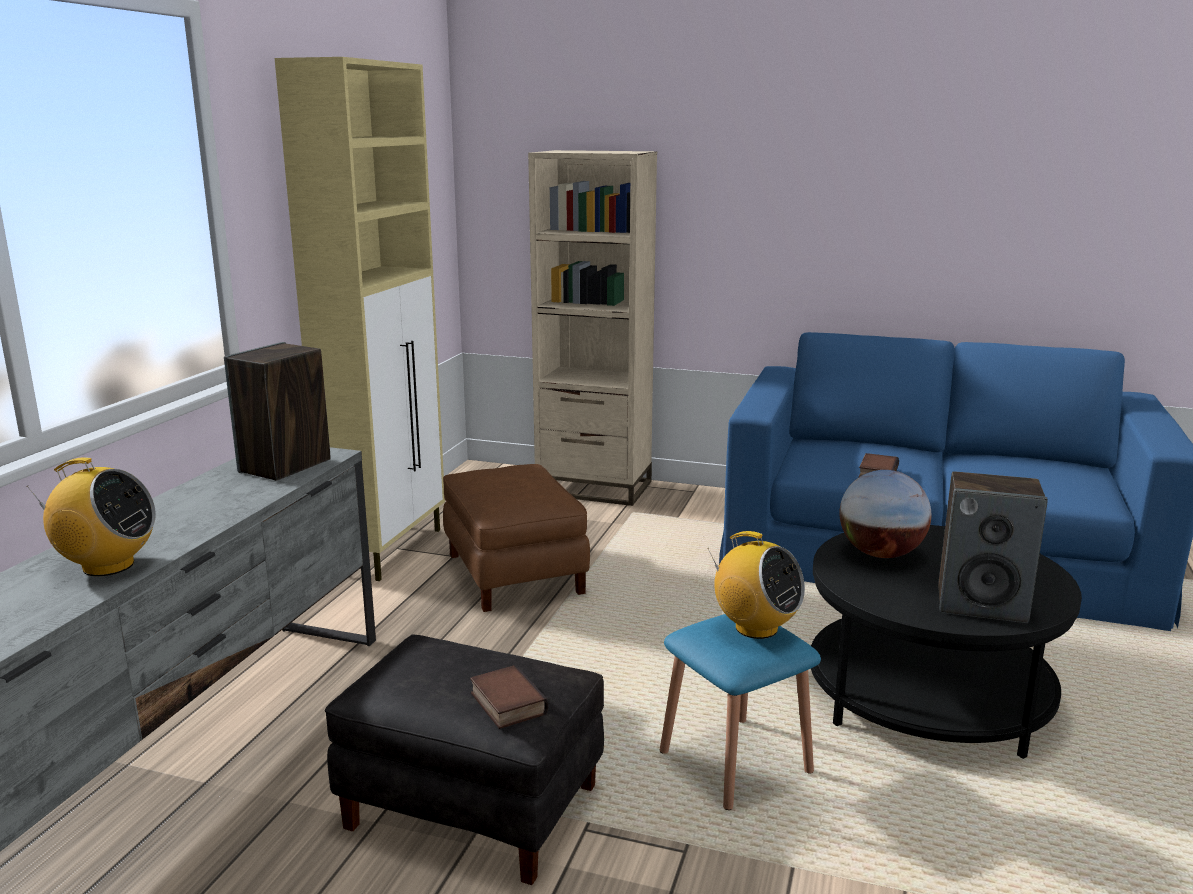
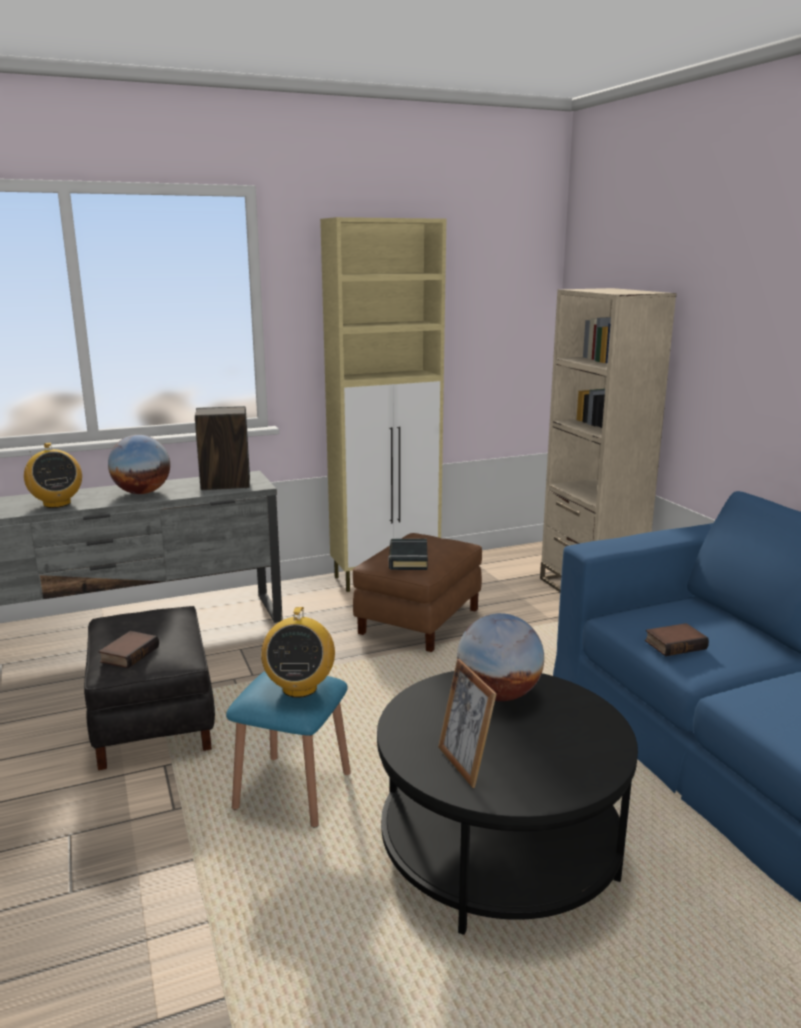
camera: 50 degrees right, 0 degrees up
speaker [938,471,1048,623] -> picture frame [438,659,496,788]
none -> globe [108,435,170,494]
none -> black book [389,539,428,570]

